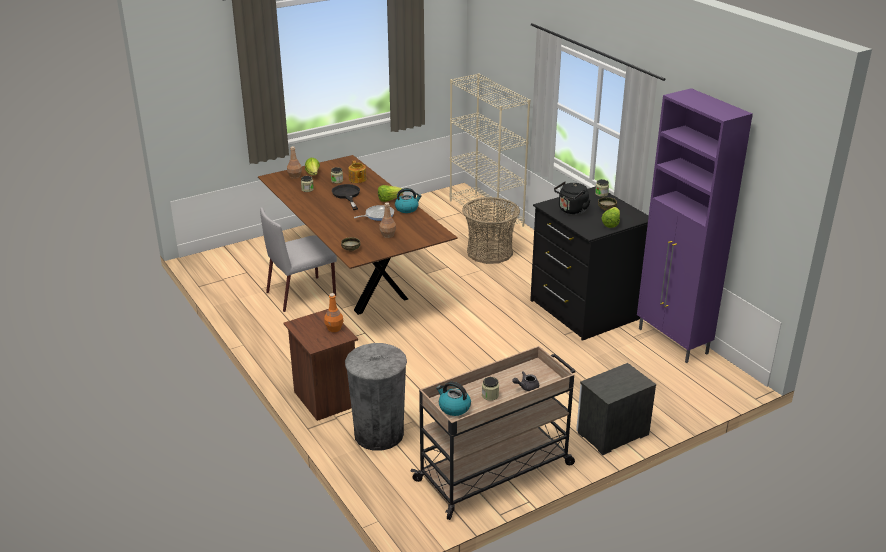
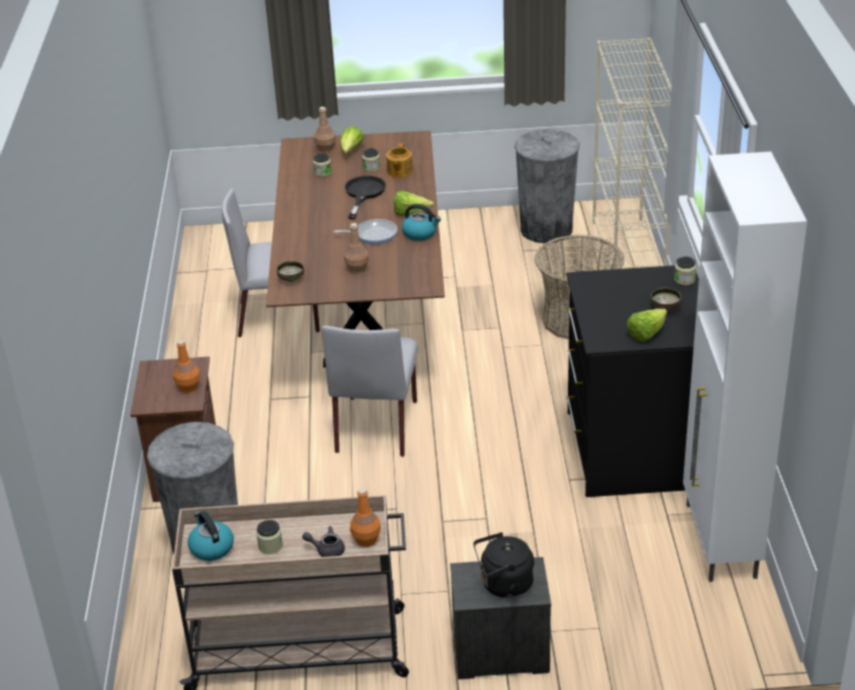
camera: 30 degrees right, 5 degrees up
black kettle [554,181,591,214] -> black kettle moved to [473,532,534,598]
purple cabinet [637,88,753,363] -> white cabinet [683,152,807,582]
none -> grey chair [322,326,418,457]
none -> orange bottle [350,488,381,547]
none -> grey trash can [515,129,580,243]

